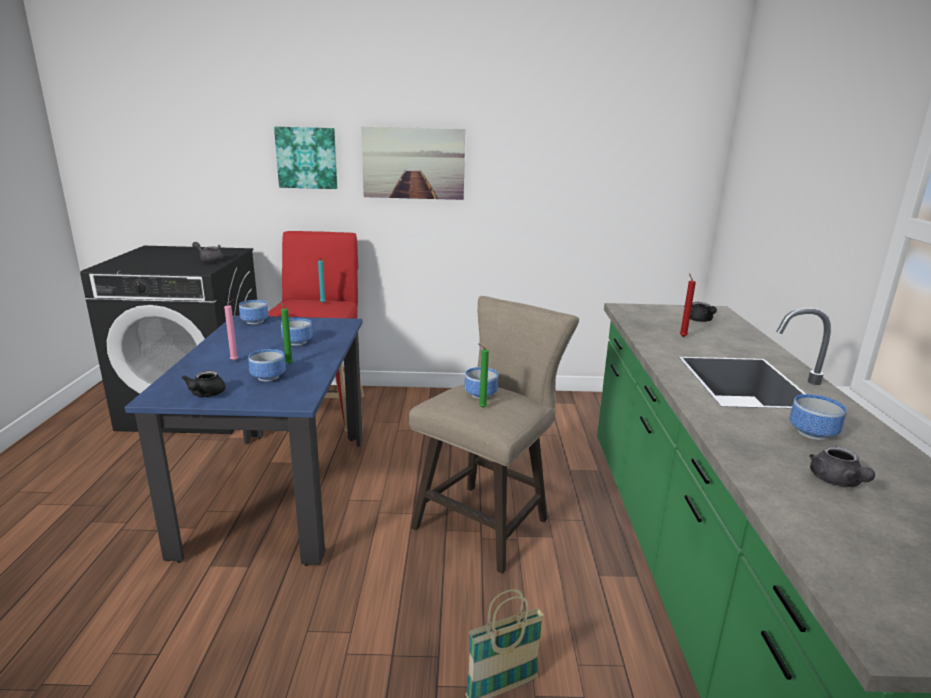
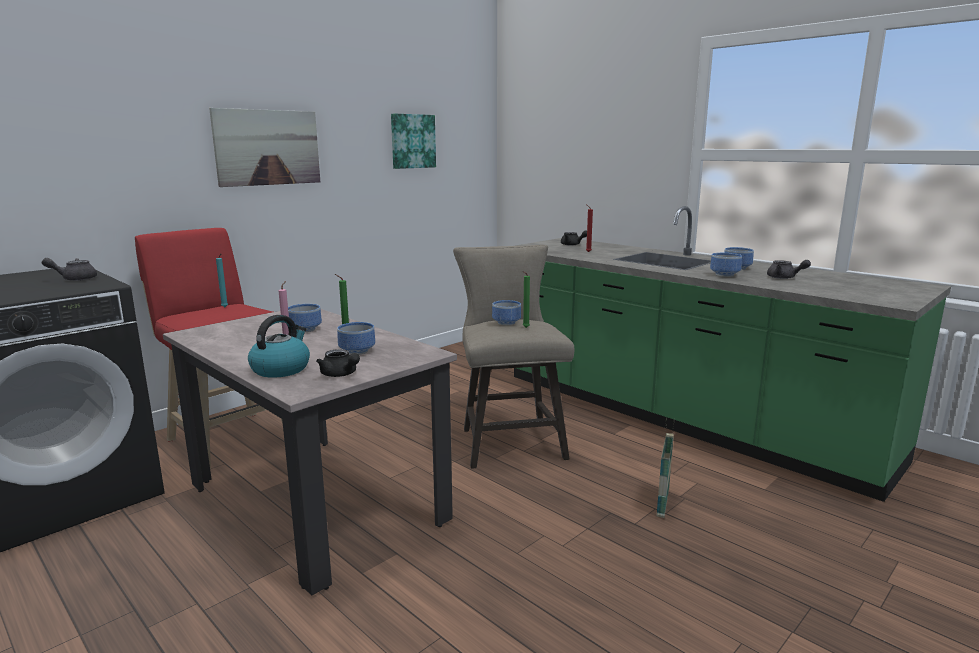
camera: 45 degrees left, 5 degrees down
blue dining table [125,315,363,566] -> beige dining table [163,309,457,595]
bowl [239,300,269,324] -> bowl moved to [710,253,742,277]
picture [274,127,337,189] -> picture moved to [391,114,436,169]
none -> kettle [248,315,310,378]

